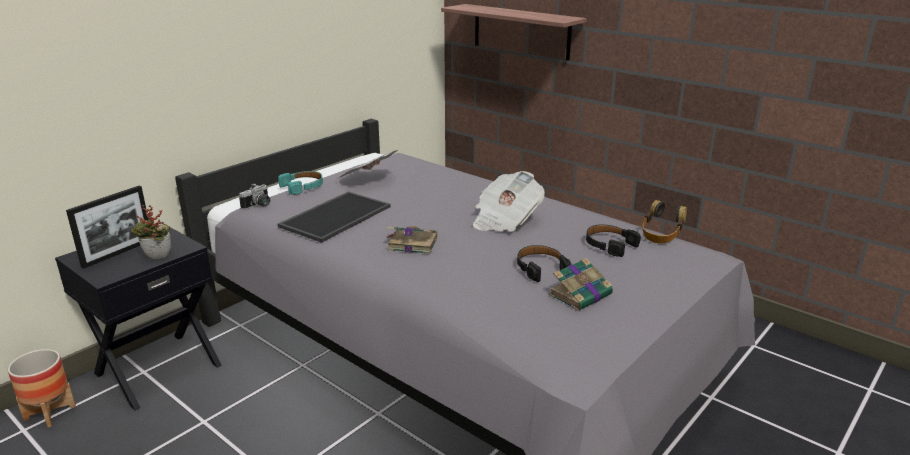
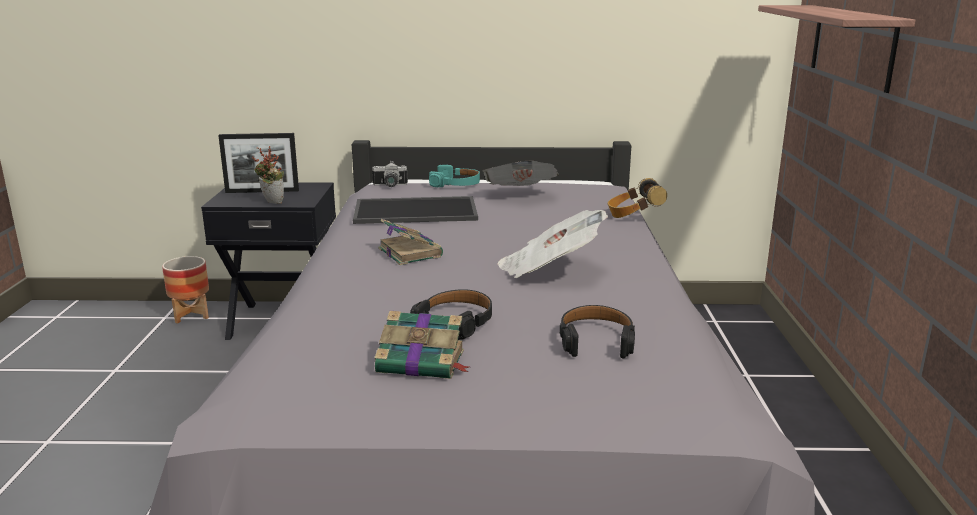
camera: 50 degrees right, 5 degrees down
headphones [643,200,687,244] -> headphones moved to [608,178,667,218]

